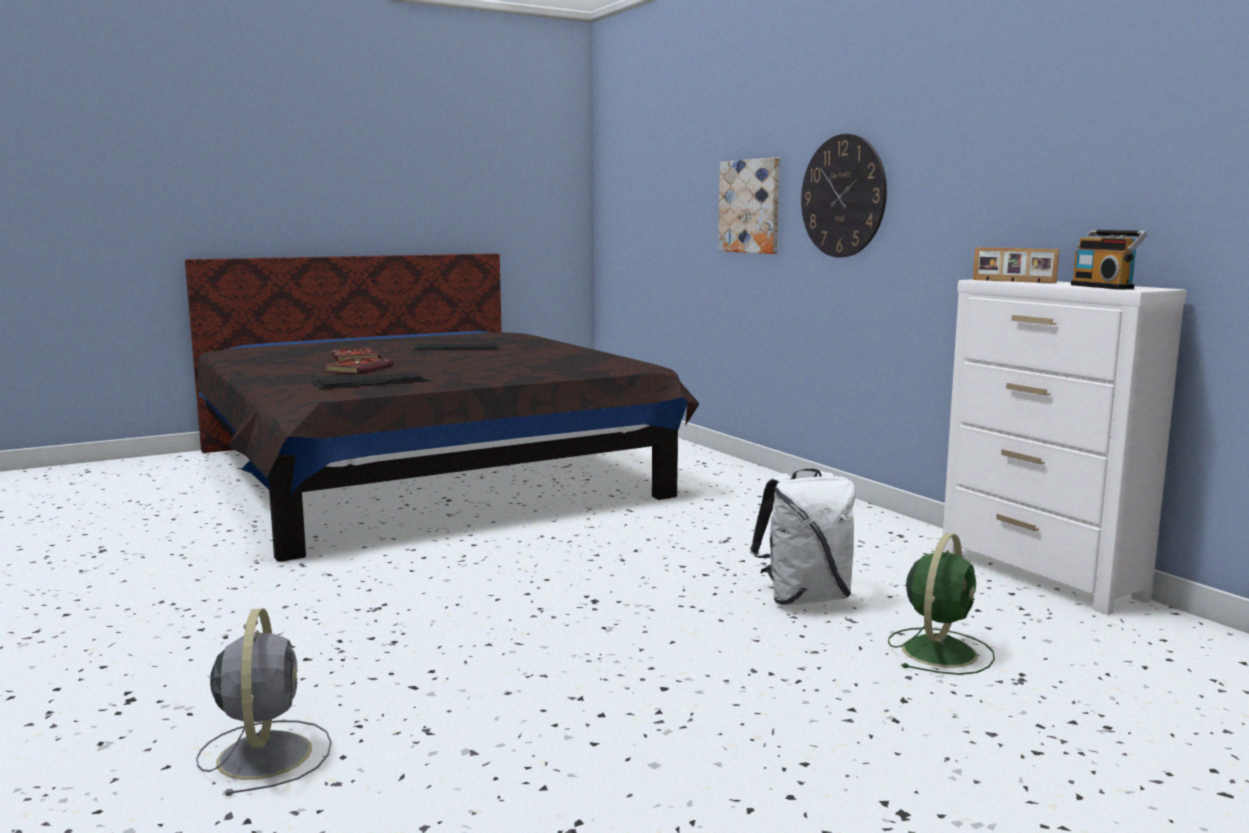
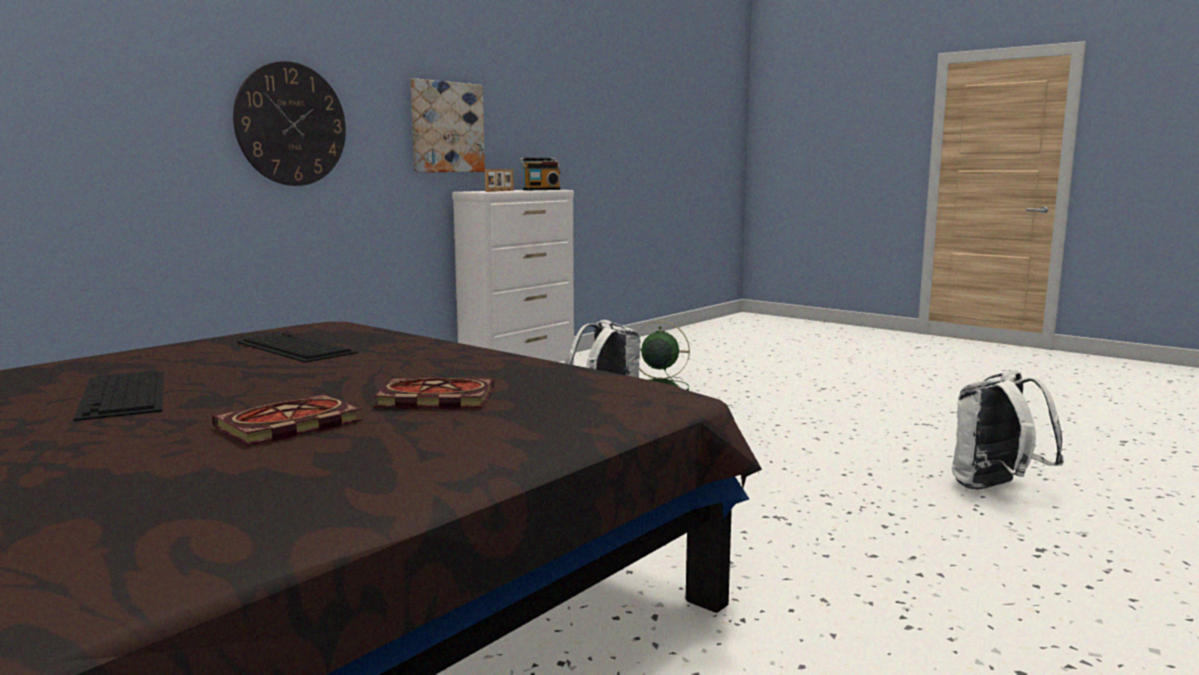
camera: 110 degrees left, 0 degrees up
grey fan [196,609,332,796] -> white backpack [952,370,1064,490]
keyboard [312,373,428,389] -> keyboard moved to [237,333,359,363]
picture [718,157,780,254] -> picture moved to [410,78,485,172]

